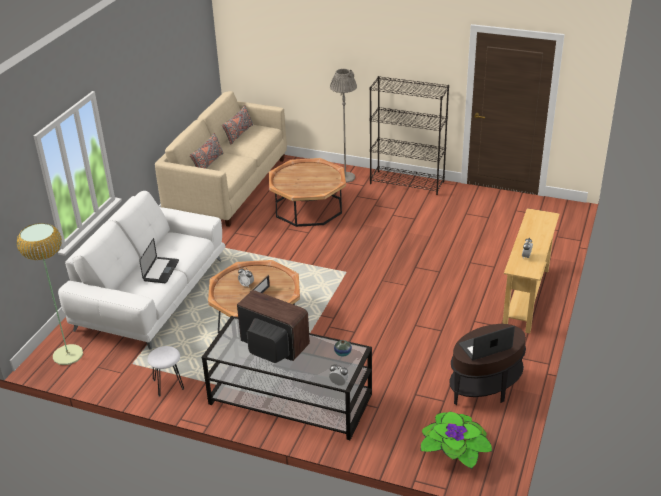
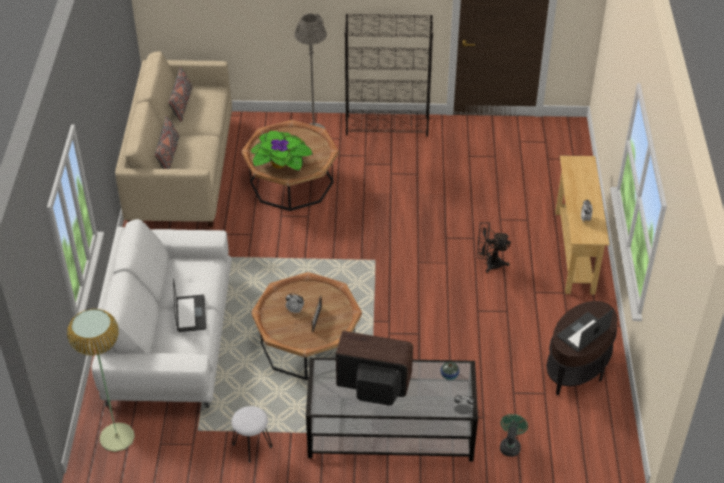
camera: 20 degrees left, 10 degrees up
potted plant [421,411,492,469] -> potted plant moved to [250,131,313,171]
none -> black fan [477,222,511,273]
none -> green fan [500,414,528,457]

